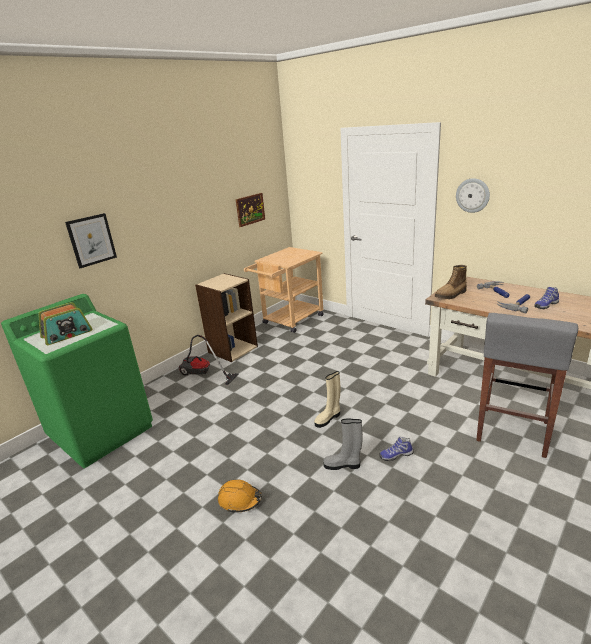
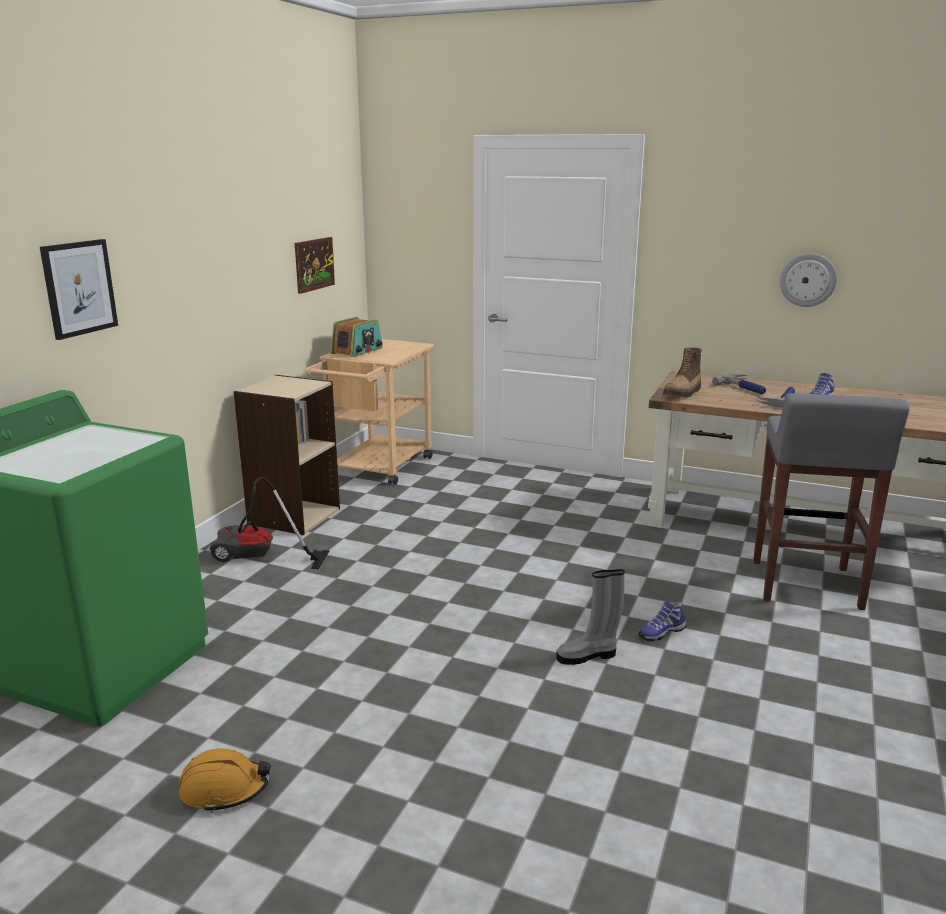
camera: 20 degrees left, 5 degrees down
radio [38,302,92,345] -> radio moved to [331,317,383,357]
orange hard hat [218,479,262,513] -> orange hard hat moved to [178,749,271,813]
beige boot [314,371,340,428] -> none
wall clock [456,178,490,213] -> wall clock moved to [780,253,837,307]

